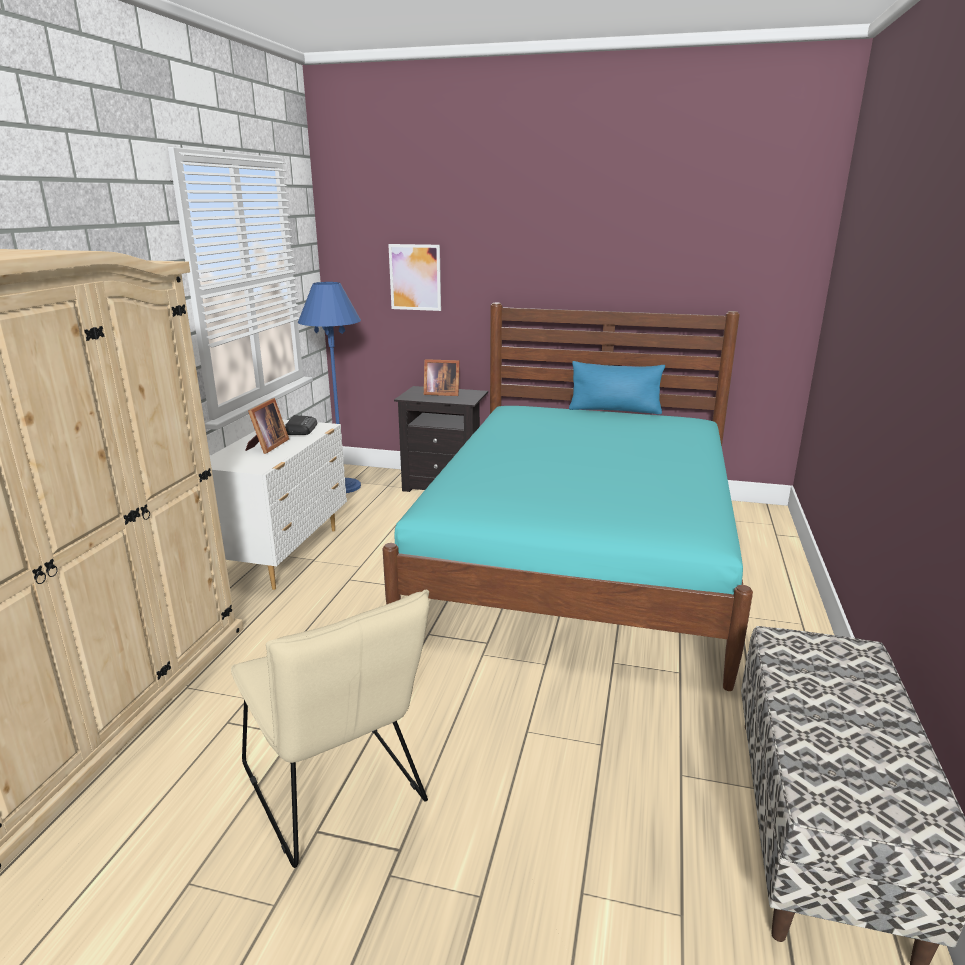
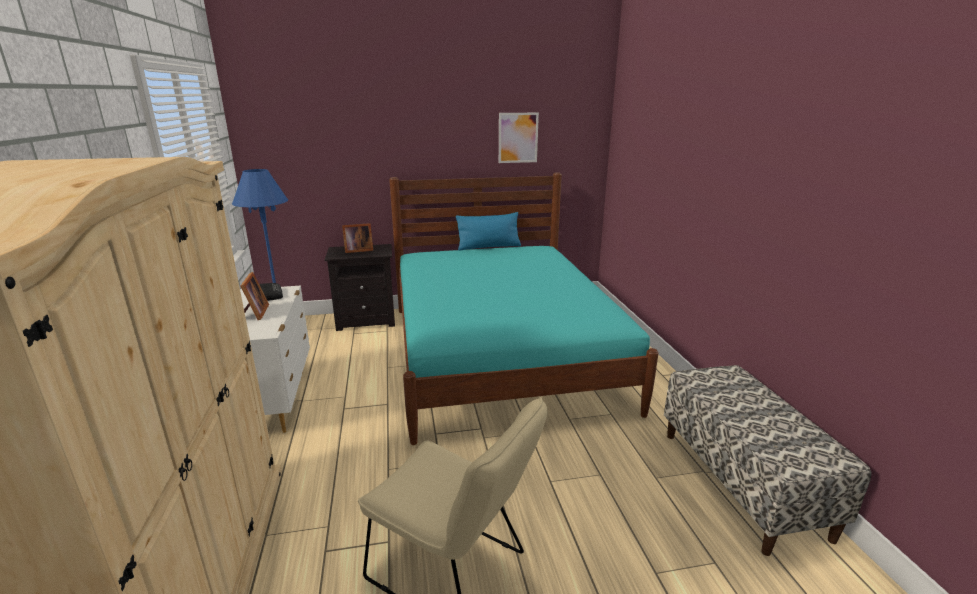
camera: 25 degrees left, 0 degrees up
picture [388,244,441,311] -> picture moved to [499,113,539,163]

